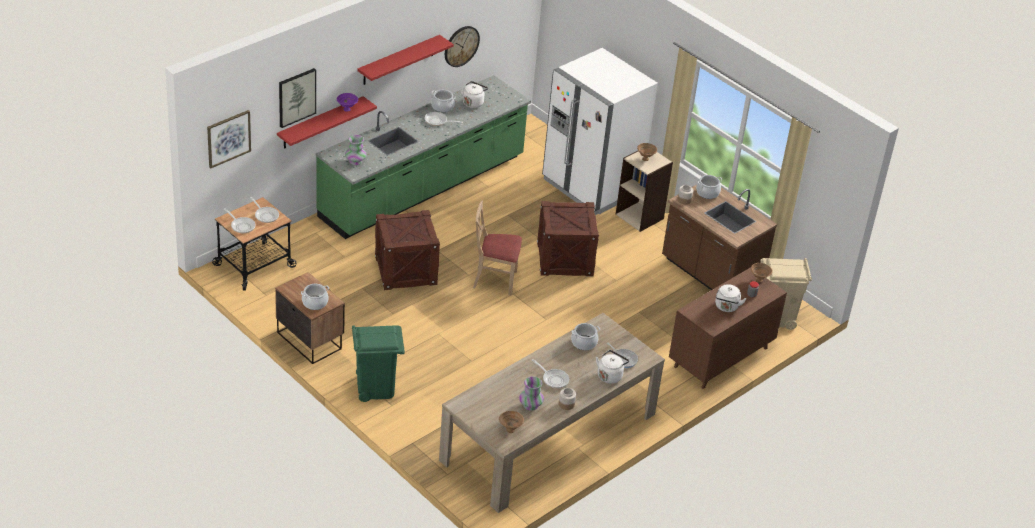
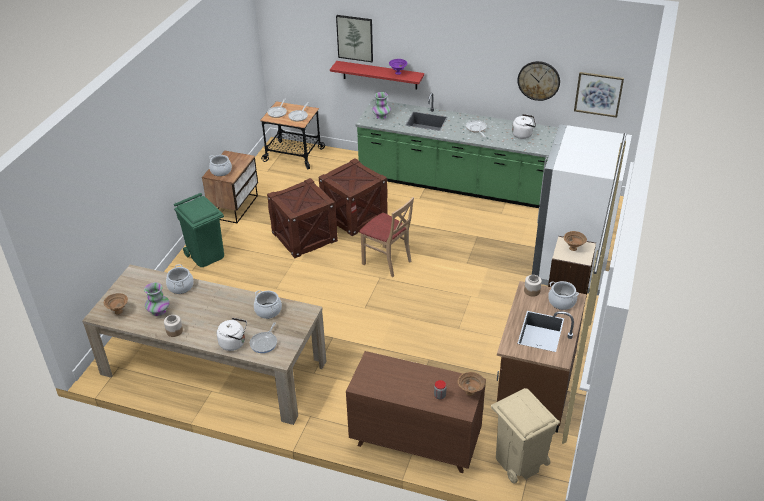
camera: 65 degrees right, 0 degrees up
picture [207,110,251,168] -> picture moved to [574,72,624,118]
red shelf [357,35,454,85] -> none
cooking pot [431,90,456,112] -> cooking pot moved to [166,264,194,294]
beige chair [473,201,522,296] -> beige chair turned 150 degrees clockwise [359,197,414,277]
frying pan [532,359,569,389] -> none
crate [537,201,599,277] -> crate moved to [267,178,338,258]
white kettle [715,284,747,312] -> none

